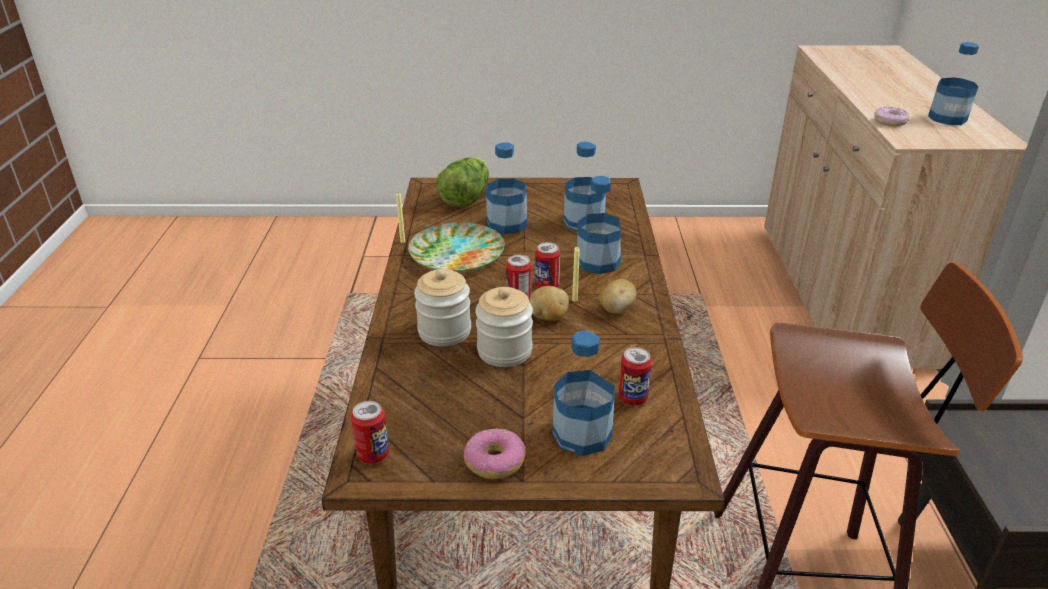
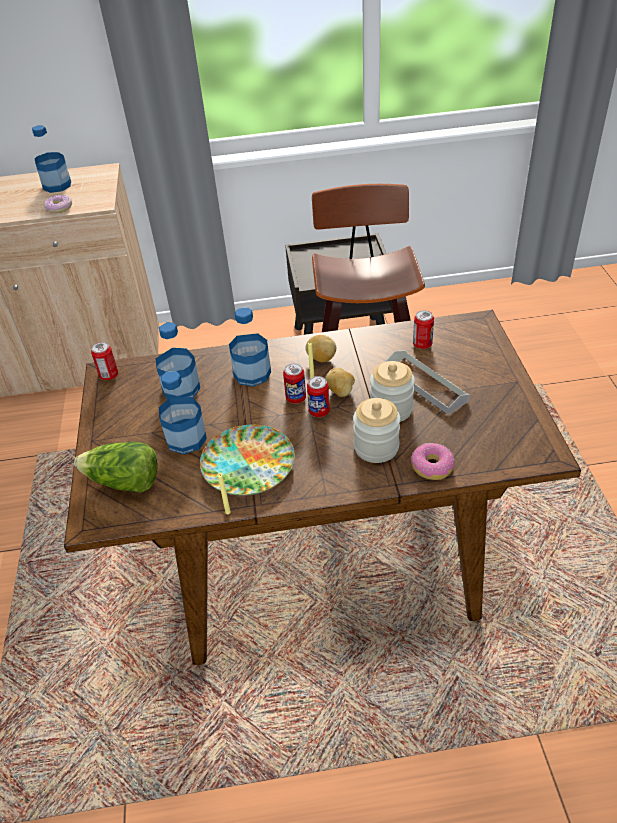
camera: 95 degrees left, 10 degrees up
can [351,401,389,464] -> can moved to [91,342,118,380]
donut [464,428,526,479] -> donut moved to [411,443,455,480]
bottle [553,330,615,456] -> none
none -> grey tray [385,350,470,415]

